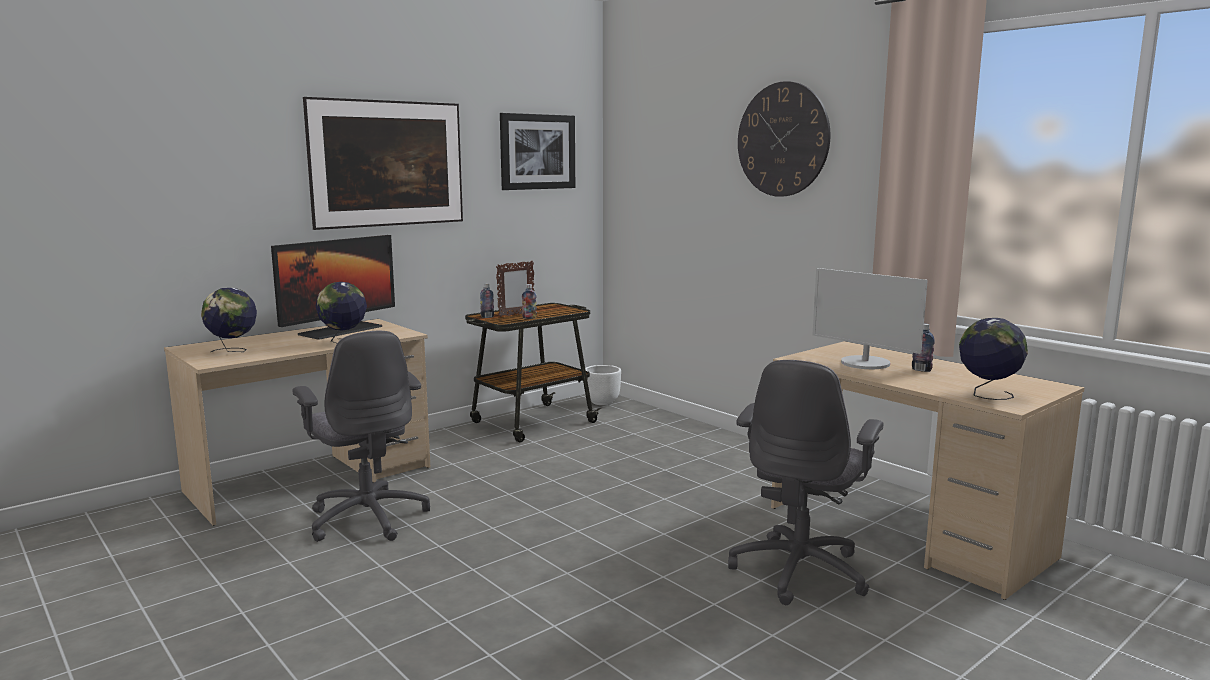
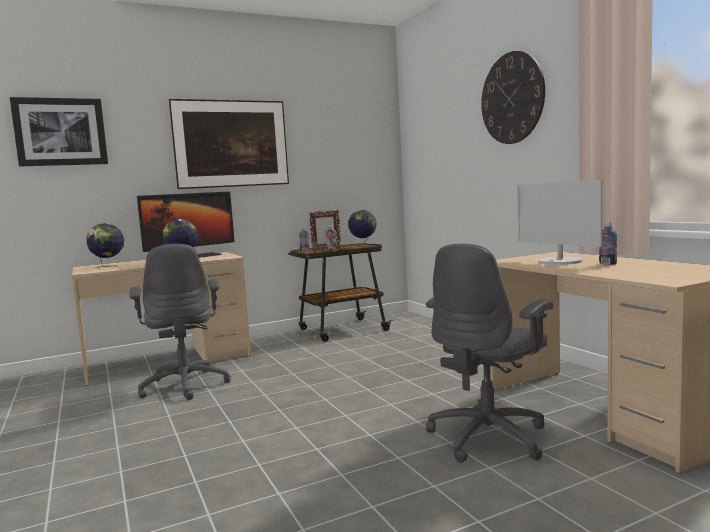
camera: 15 degrees right, 5 degrees down
picture [500,113,575,190] -> picture moved to [10,97,108,166]
white planter [585,365,621,405] -> none
globe [959,318,1028,400] -> globe moved to [348,210,376,247]

